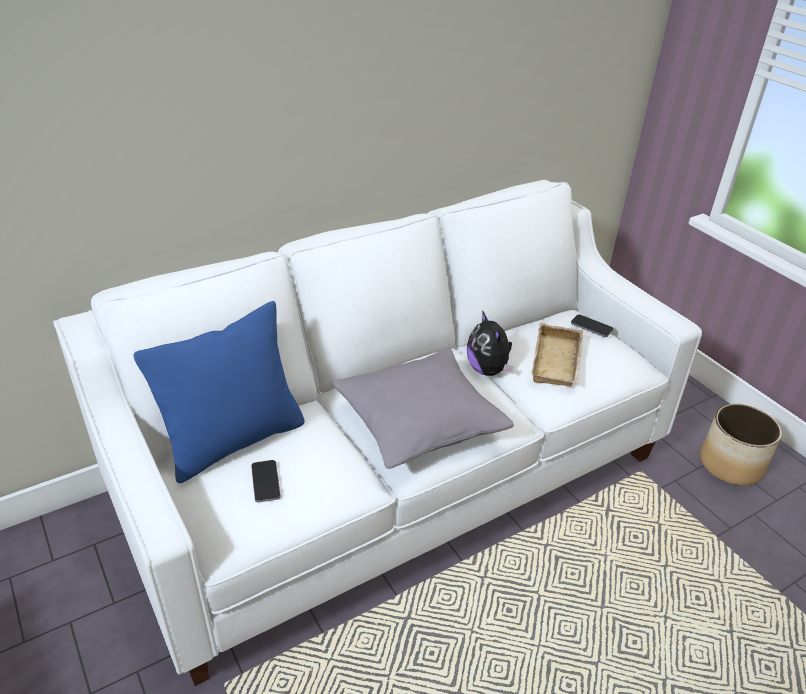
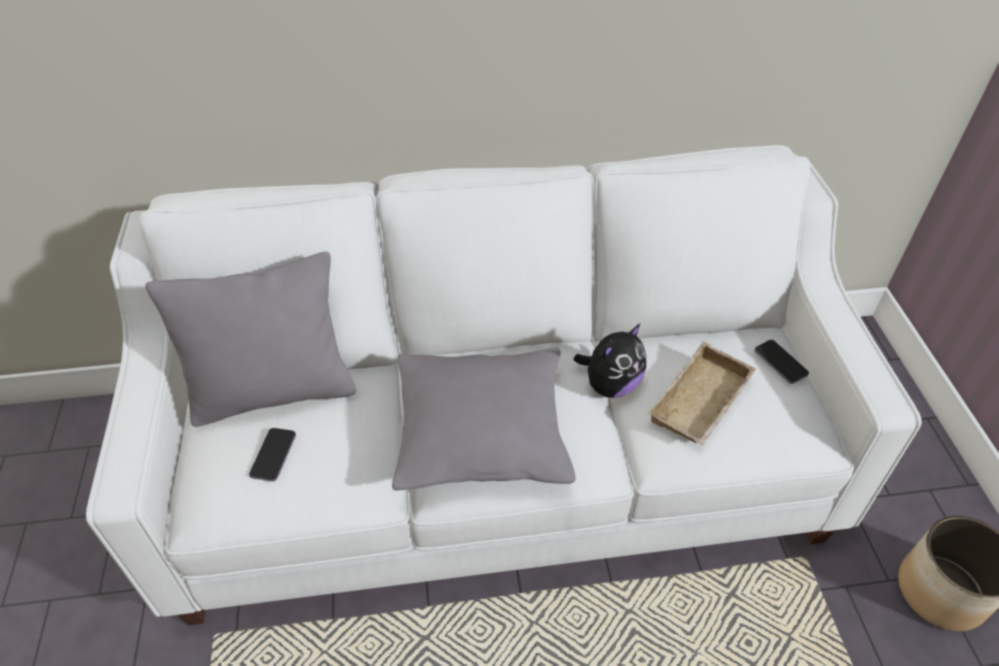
camera: 25 degrees right, 10 degrees up
blue pillow [133,301,305,483] -> grey pillow [145,252,356,427]
plush toy [467,310,514,376] -> plush toy turned 135 degrees counterclockwise [574,323,646,398]

